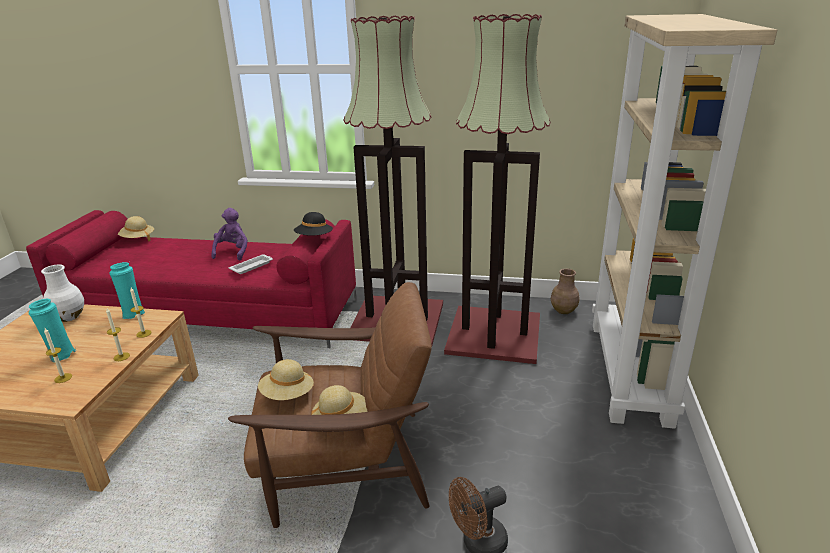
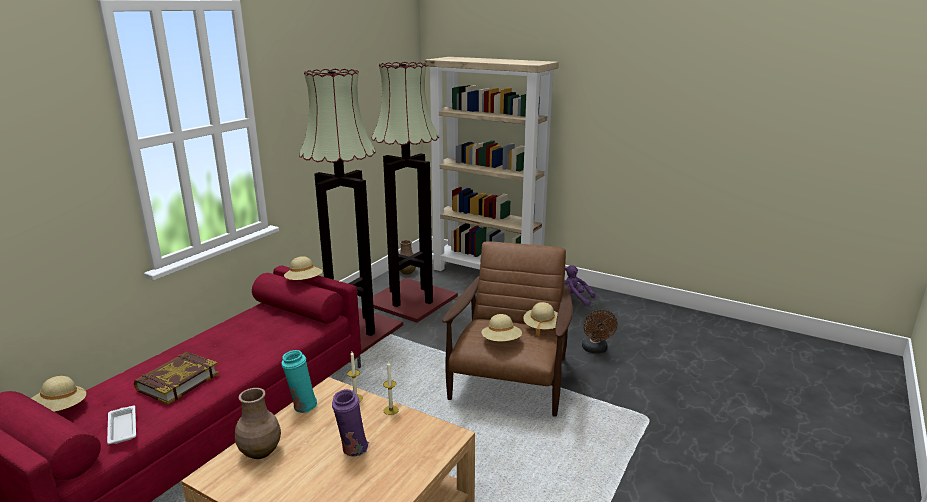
camera: 70 degrees left, 5 degrees down
turquoise vase [29,299,76,362] -> purple vase [332,389,369,457]
white vase [41,264,84,322] -> brown vase [235,388,281,459]
candle [44,328,72,383] -> none
purple plush toy [211,208,248,260] -> purple plush toy moved to [563,265,595,306]
white tray [229,254,273,274] -> white tray moved to [107,406,136,444]
black hat [294,212,333,236] -> beige hat [284,256,322,280]
none -> book [134,352,219,405]

